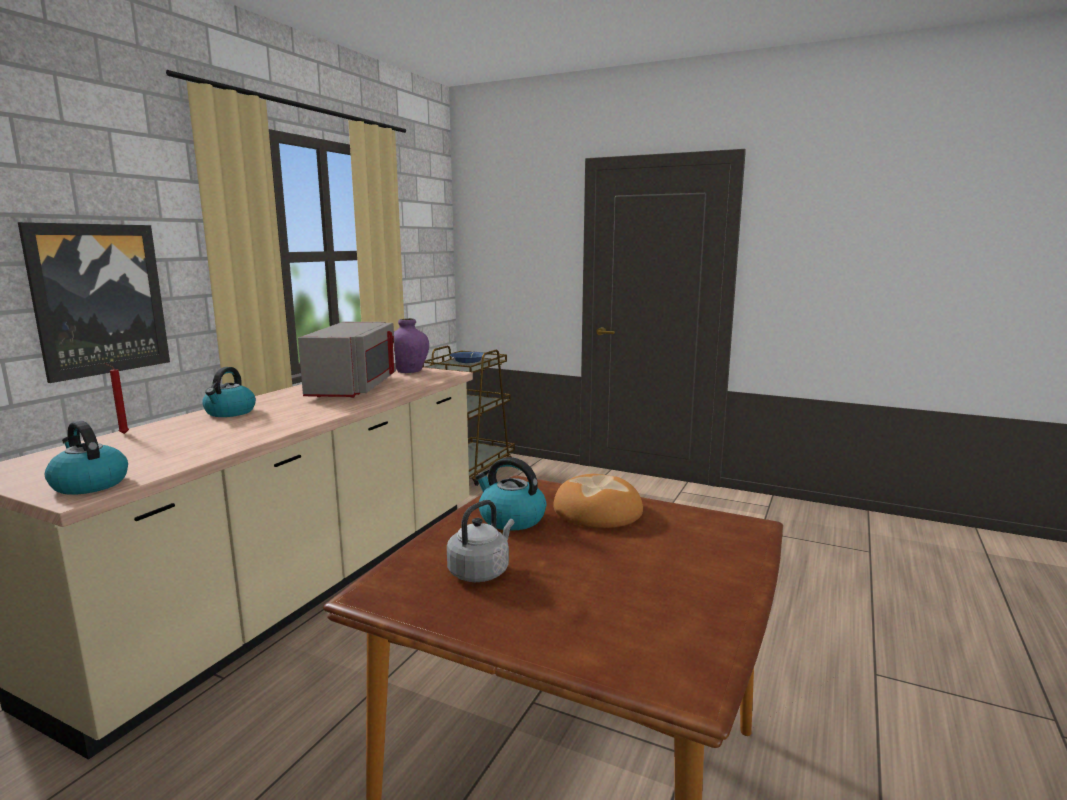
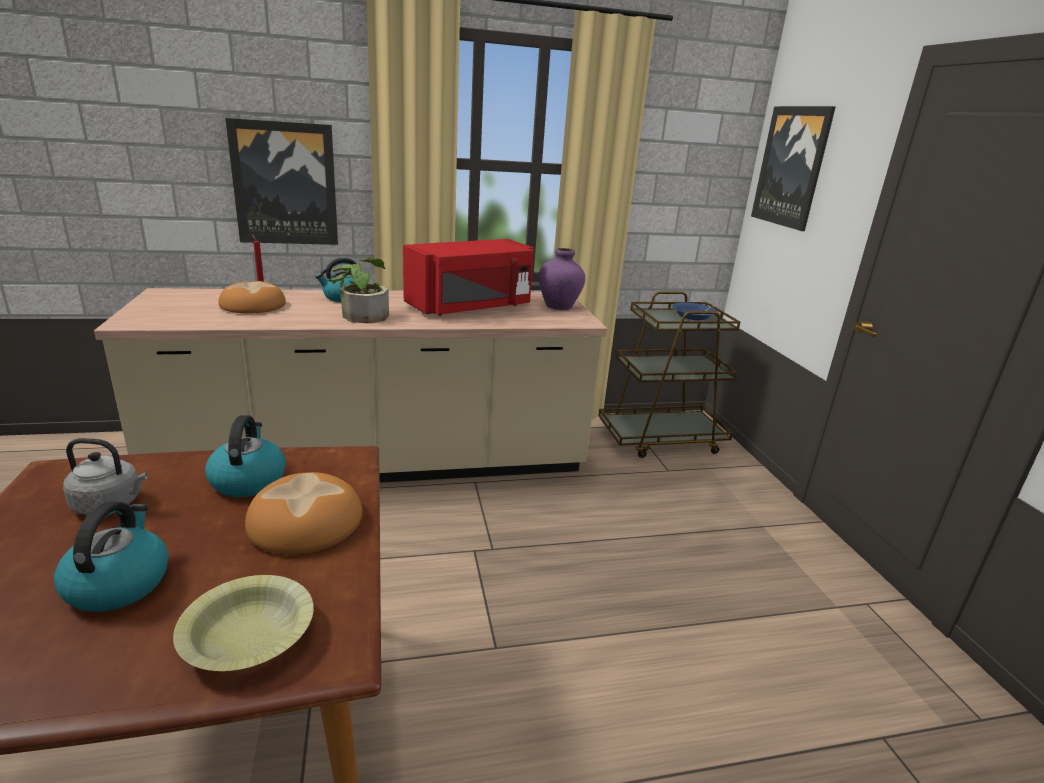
camera: 50 degrees right, 10 degrees up
kettle [45,421,128,495] -> kettle moved to [54,501,169,612]
grey microwave [298,322,396,398] -> red microwave [403,239,534,316]
none -> yellow bowl [173,575,314,671]
none -> bread [219,281,286,313]
none -> potted plant [328,258,389,323]
none -> picture [751,106,836,231]

